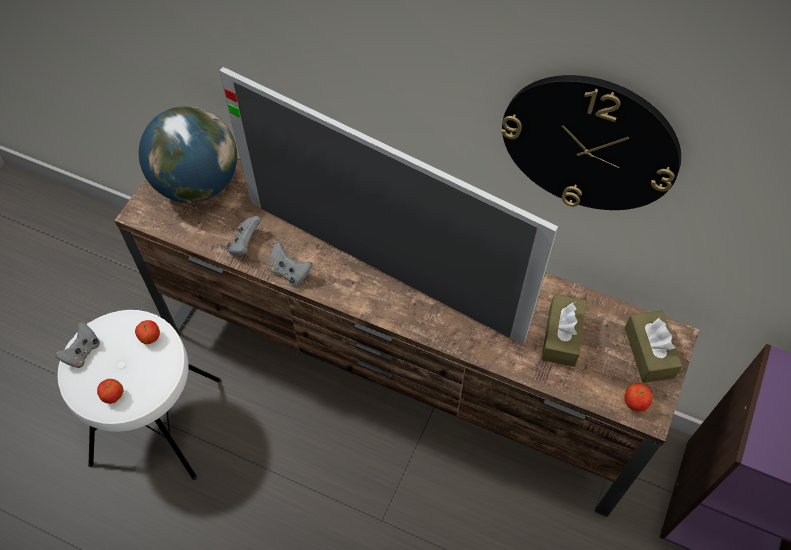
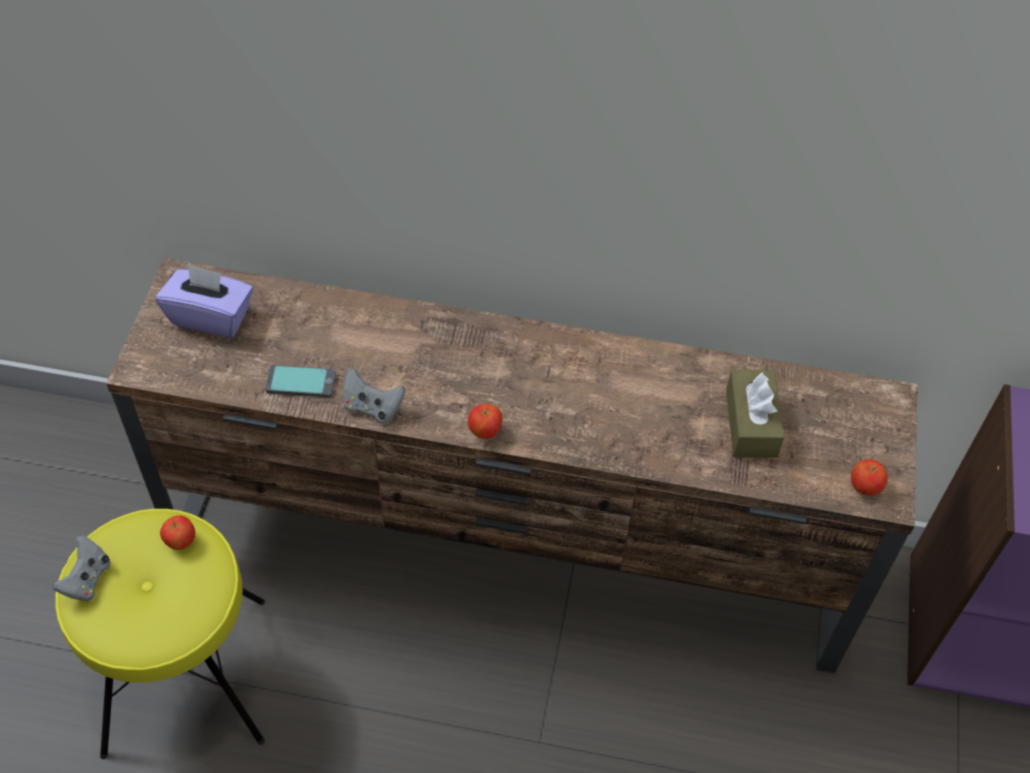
camera: 15 degrees left, 5 degrees down
white stool [57,310,221,480] -> yellow stool [55,509,265,759]
apple [97,379,123,404] -> apple moved to [468,404,503,439]
globe [139,106,237,203] -> purple tissue box [156,264,253,338]
television [219,67,559,345] -> none
grey game controller [226,216,262,256] -> phone [265,365,336,397]
wall clock [501,75,681,210] -> none
brown tissue box [625,310,682,383] -> none

